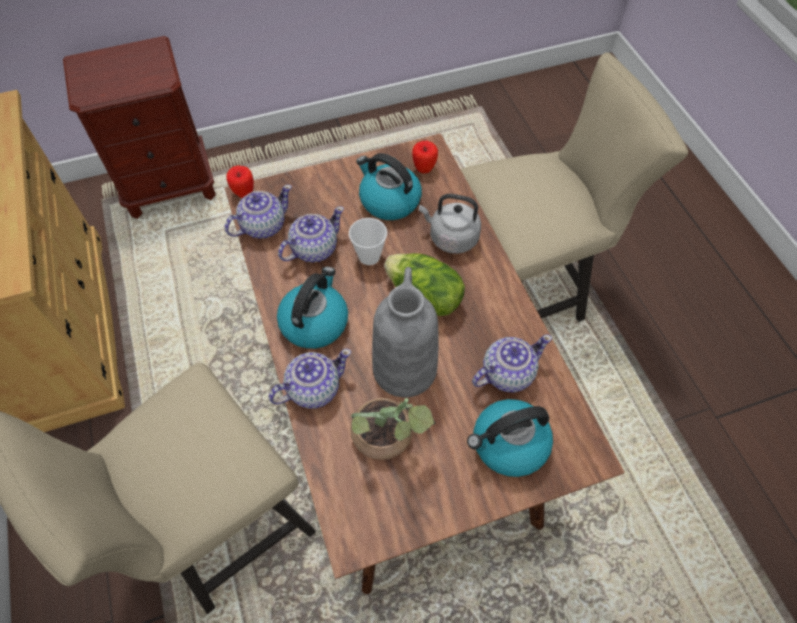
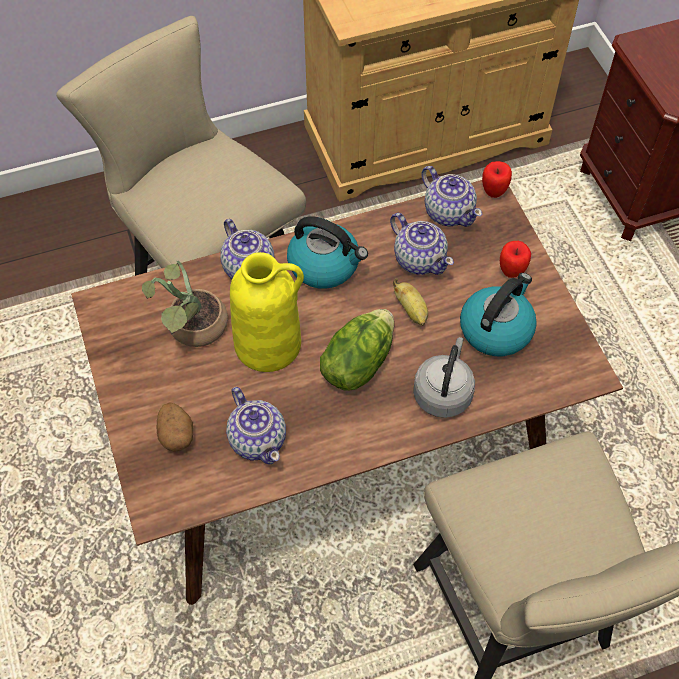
camera: 90 degrees right, 0 degrees up
cup [349,218,387,265] -> banana [393,278,428,326]
grey vase [372,267,438,397] -> yellow vase [230,252,304,372]
apple [412,141,438,173] -> apple moved to [500,241,531,278]
kettle [467,399,553,477] -> potato [157,402,193,452]

